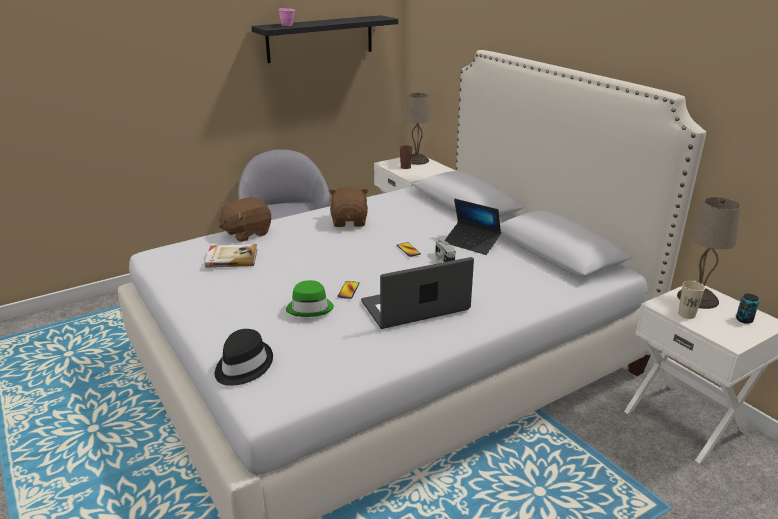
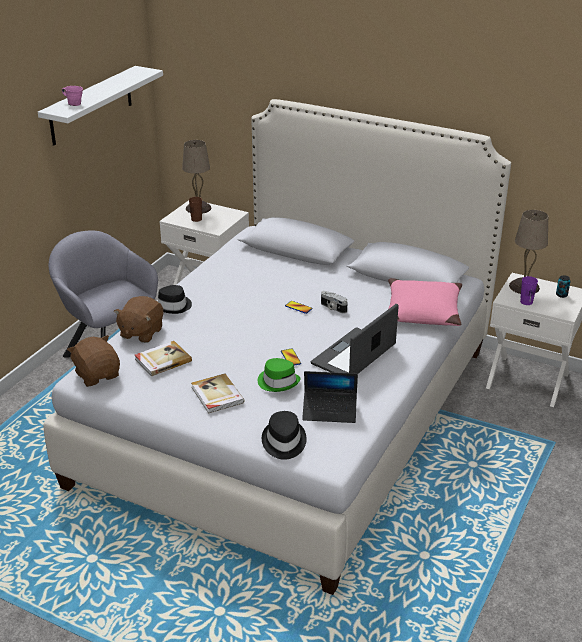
camera: 30 degrees left, 5 degrees up
black shelf [251,15,398,63] -> white shelf [38,66,163,146]
brown plush toy [329,186,369,227] -> brown plush toy moved to [67,335,120,387]
laptop [444,199,501,255] -> laptop moved to [302,371,358,423]
beige cup [678,281,705,319] -> purple cup [520,276,538,305]
none -> black hat [158,285,192,314]
none -> book [191,374,244,413]
none -> pink pillow [388,278,462,326]

